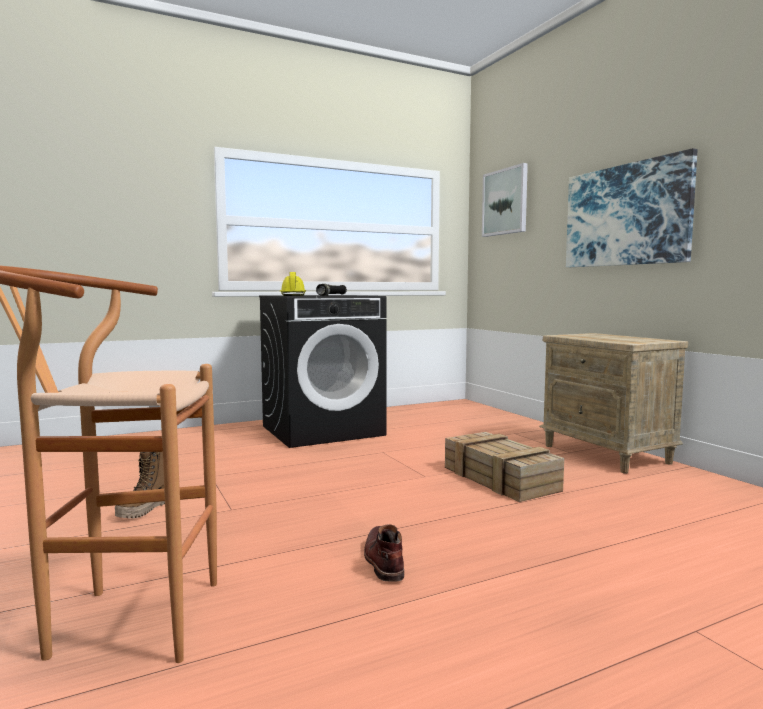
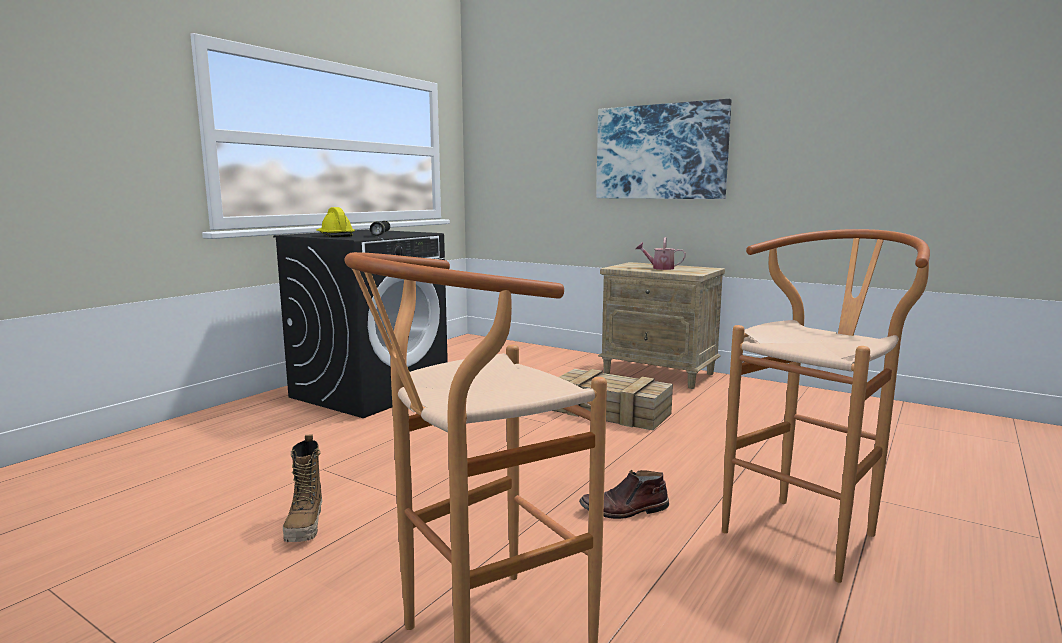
camera: 30 degrees left, 5 degrees up
brown boot [364,524,404,582] -> brown boot turned 60 degrees counterclockwise [579,470,669,519]
picture [482,163,528,237] -> none
none -> watering can [636,237,686,270]
none -> brown stool [722,229,930,583]

